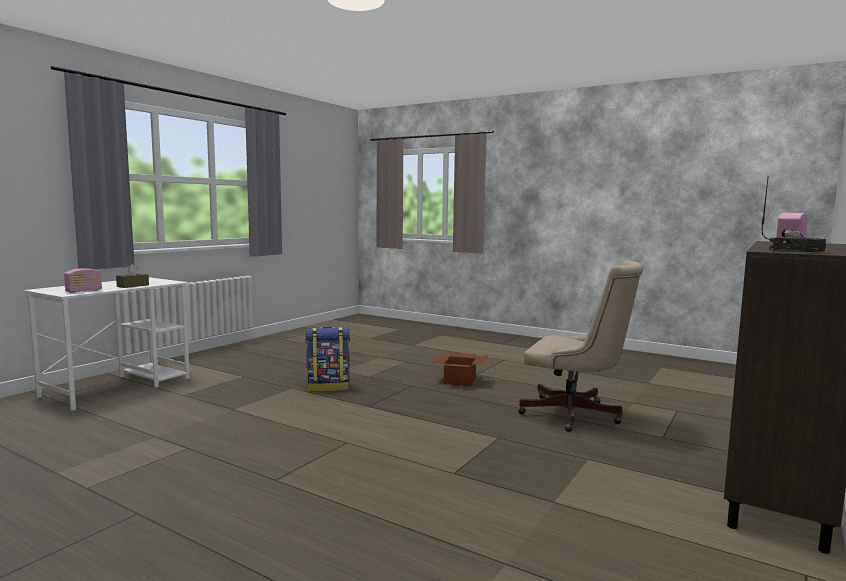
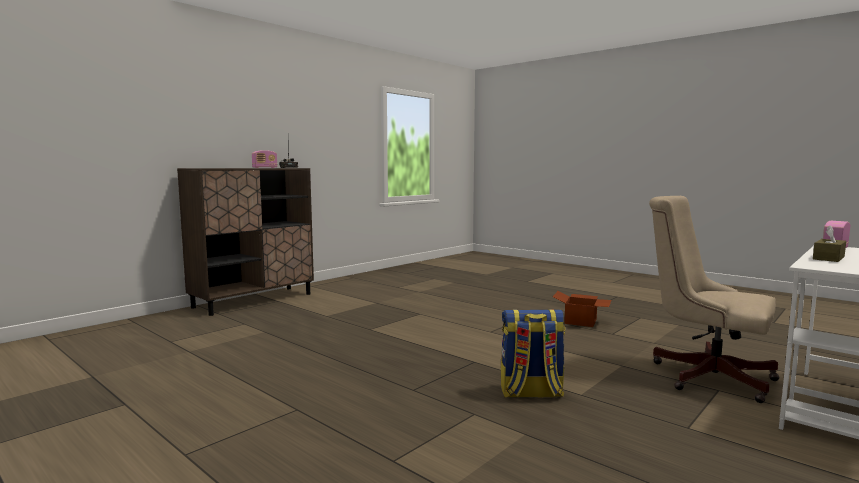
camera: 170 degrees left, 0 degrees up
cardboard box [431,352,488,386] -> cardboard box moved to [553,291,611,327]
beige office chair [518,260,644,432] -> beige office chair moved to [649,196,780,403]

